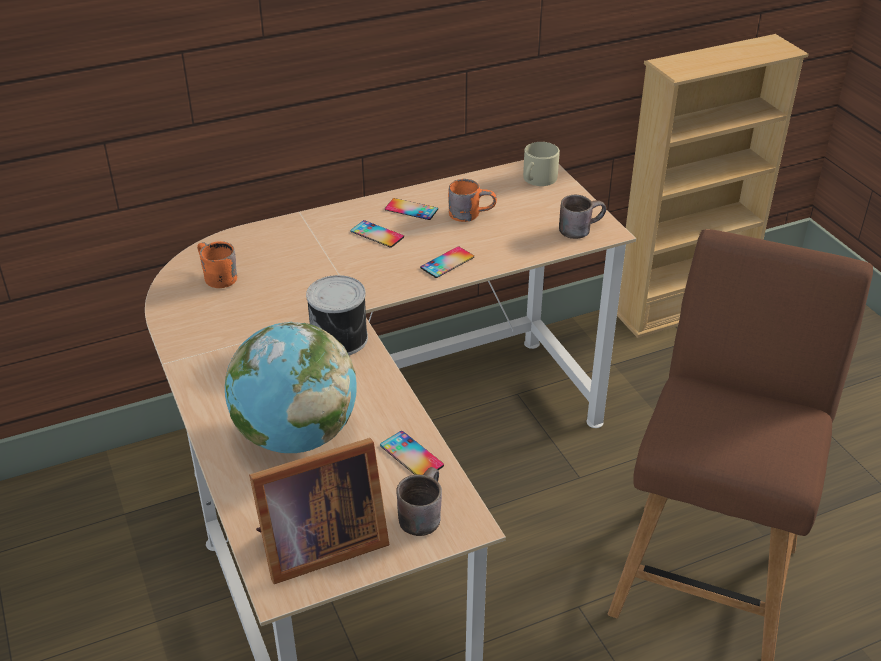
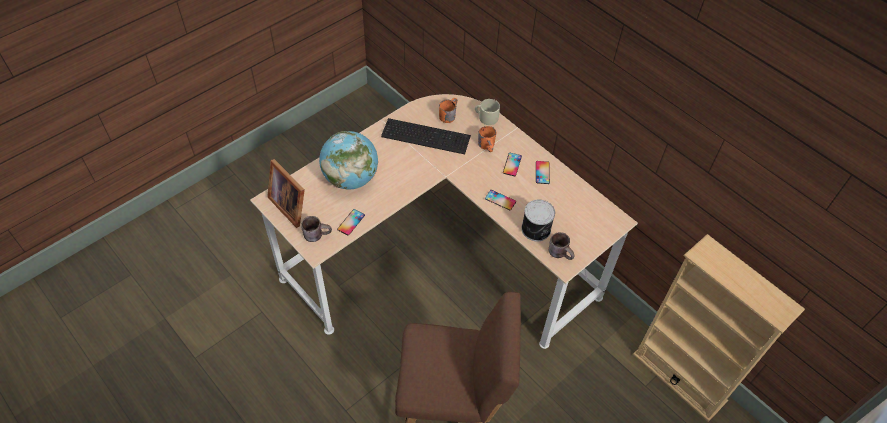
camera: 70 degrees right, 15 degrees up
can [306,275,368,355] -> can moved to [521,200,555,241]
orange mug [448,179,497,222] -> orange mug moved to [478,126,496,152]
beige mug [523,142,560,186] -> beige mug moved to [475,99,500,125]
none -> keyboard [381,118,471,154]

